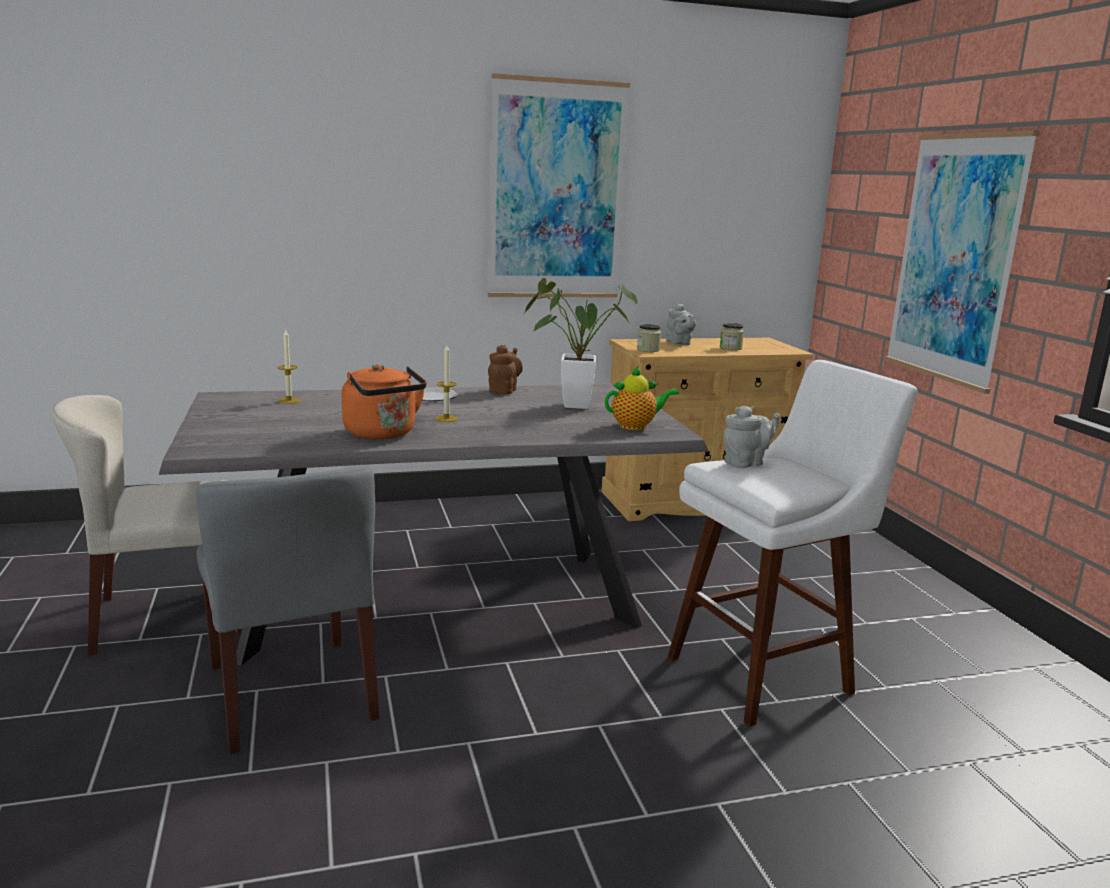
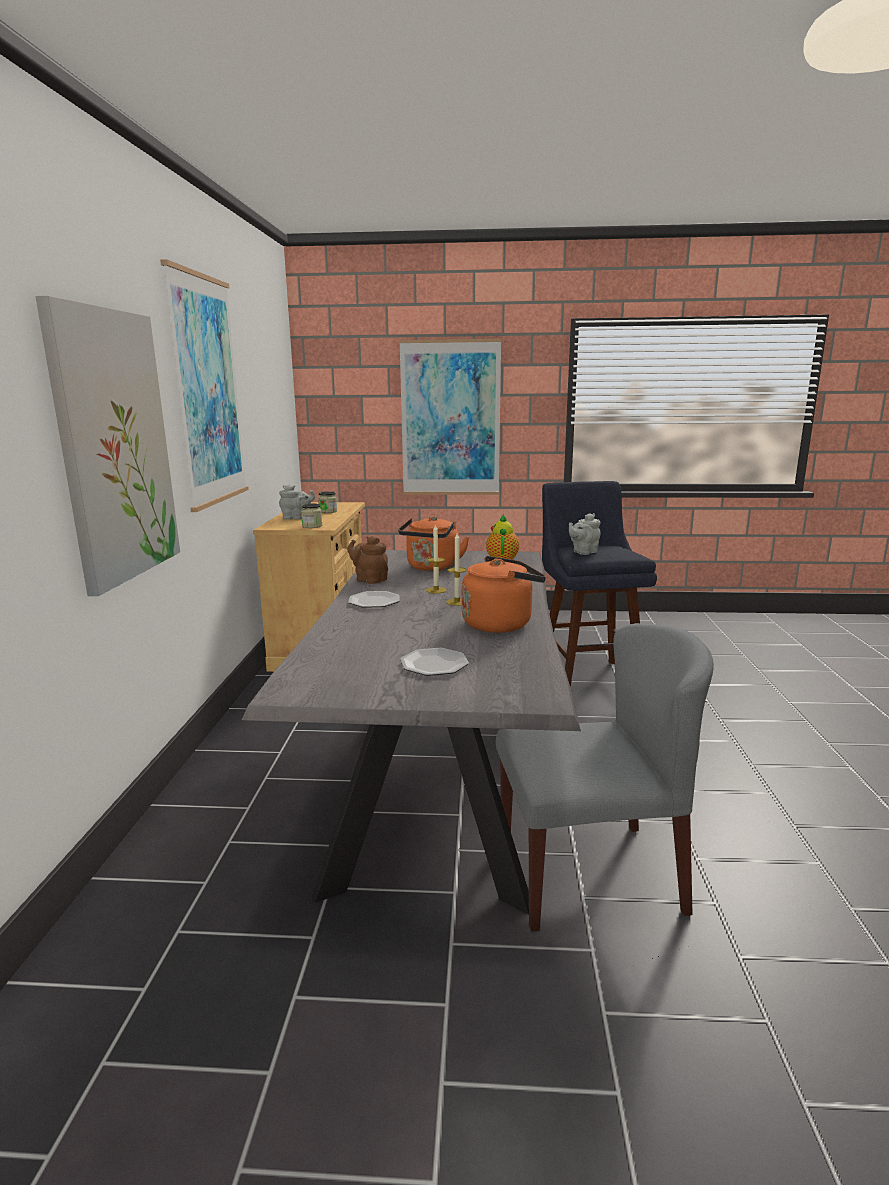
camera: 70 degrees left, 0 degrees up
beige chair [51,395,242,655] -> none
candle [277,329,301,404] -> candle moved to [426,524,447,594]
potted plant [525,278,638,409] -> orange kettle [398,516,469,571]
white stool [668,360,917,727] -> blue stool [542,481,657,687]
grey teapot [723,405,780,468] -> grey teapot turned 120 degrees counterclockwise [569,513,601,555]
none -> picture [35,296,180,596]
none -> plate [401,648,469,676]

